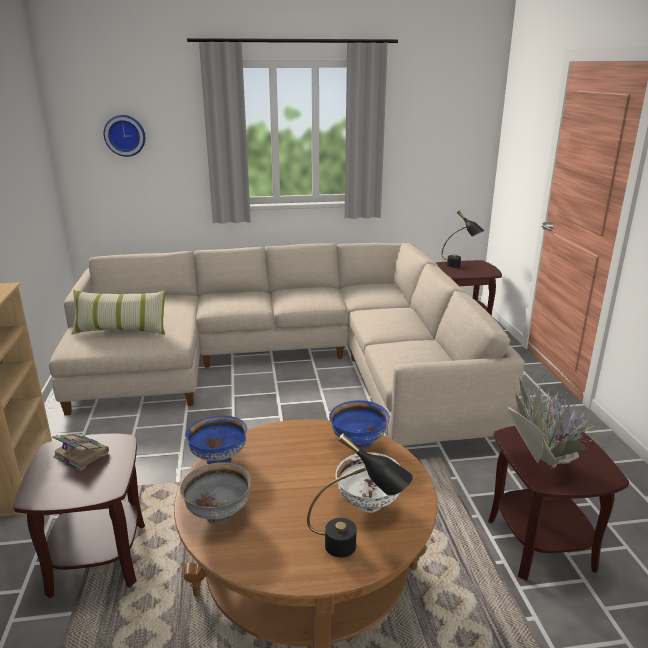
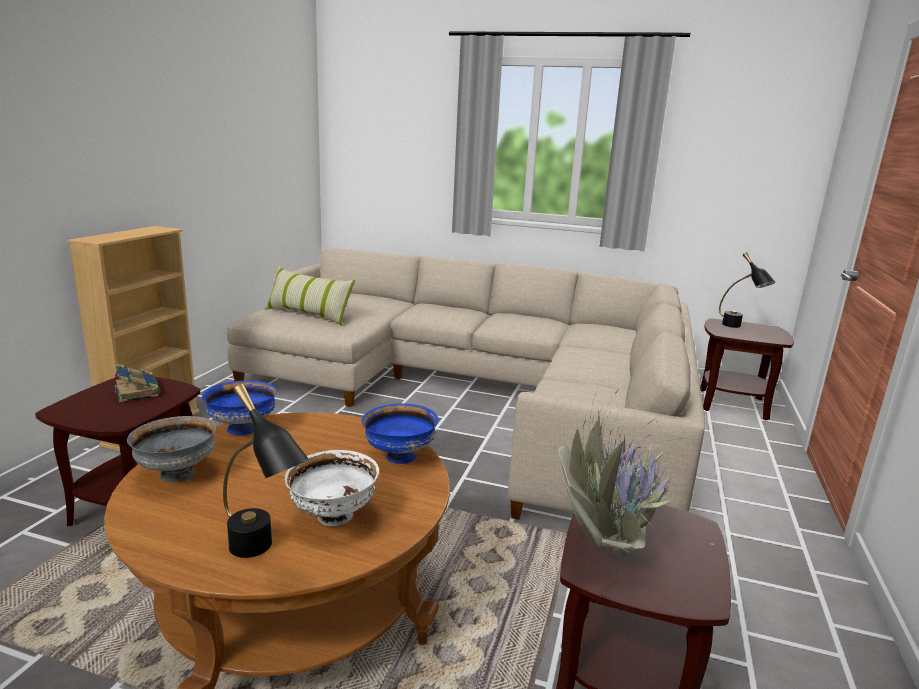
camera: 25 degrees right, 5 degrees down
wall clock [104,115,145,157] -> none

